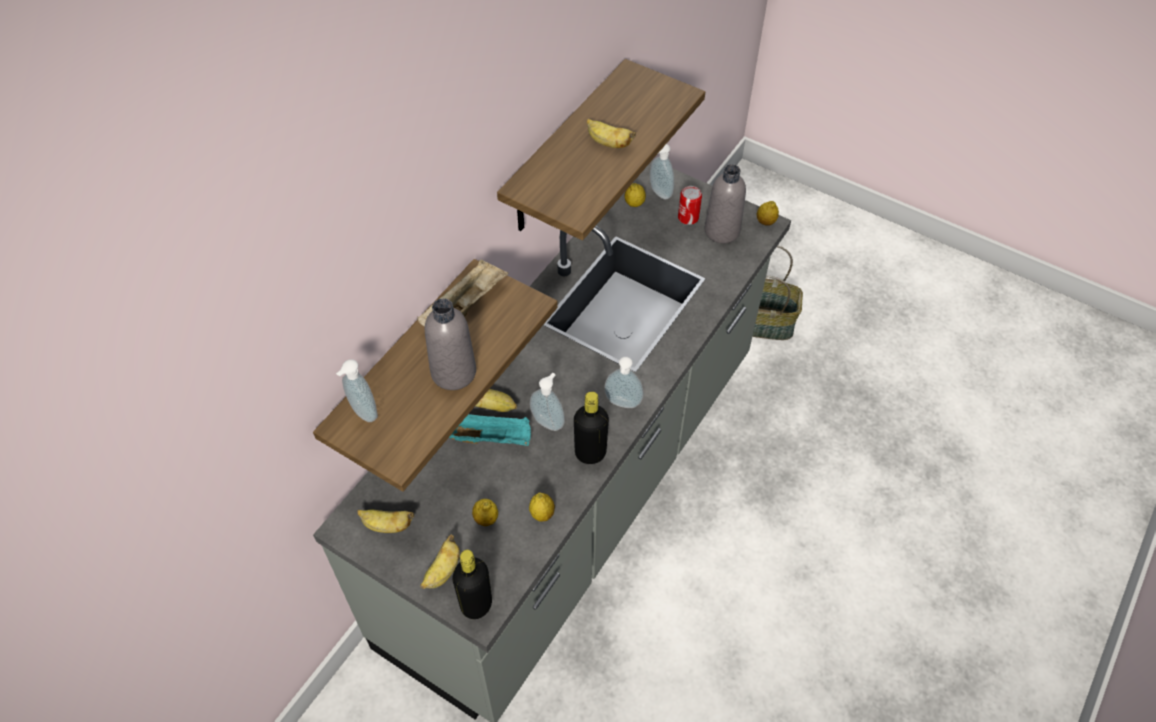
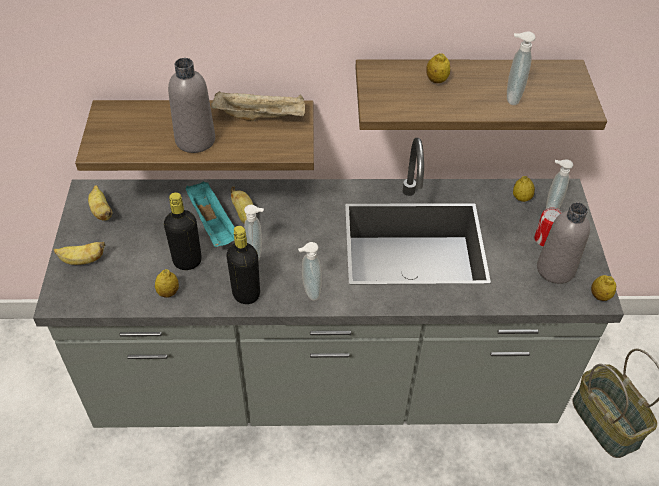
camera: 55 degrees right, 5 degrees down
soap dispenser [336,359,378,422] -> soap dispenser moved to [507,31,536,105]
black bottle [453,550,492,619] -> black bottle moved to [164,192,202,270]
lemon [472,499,498,526] -> lemon moved to [426,53,450,83]
banana [587,119,636,148] -> none

